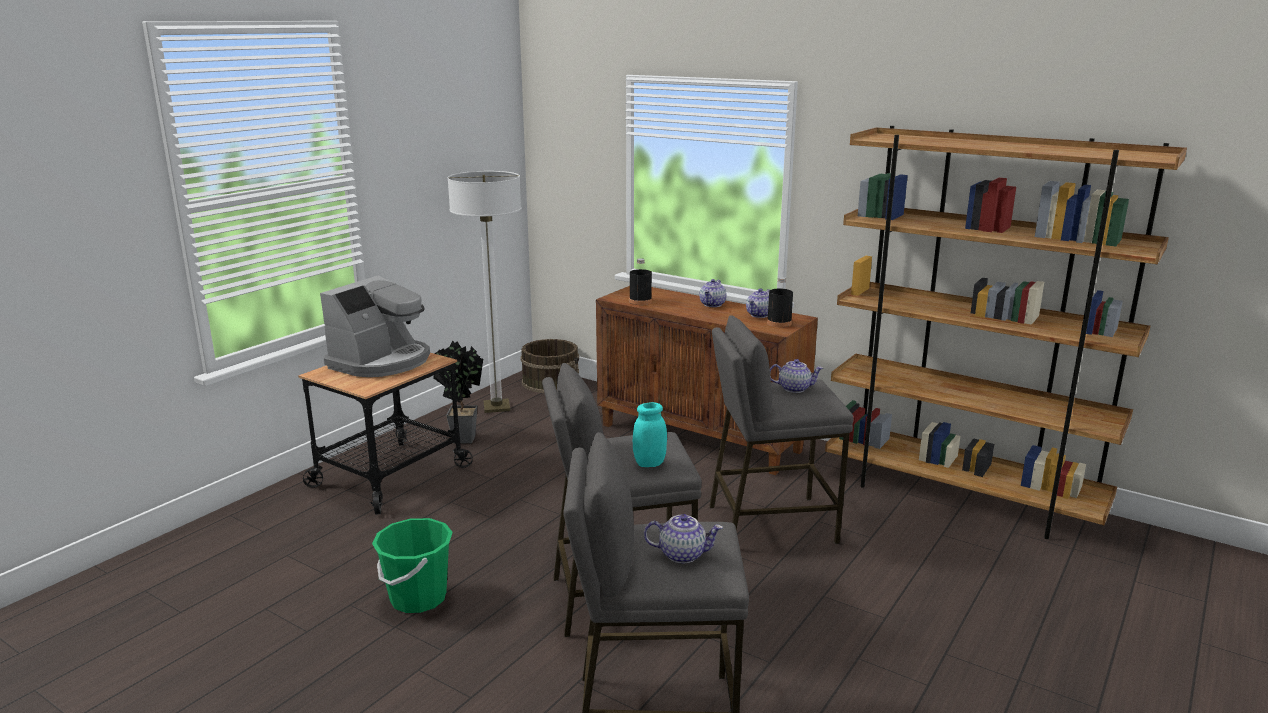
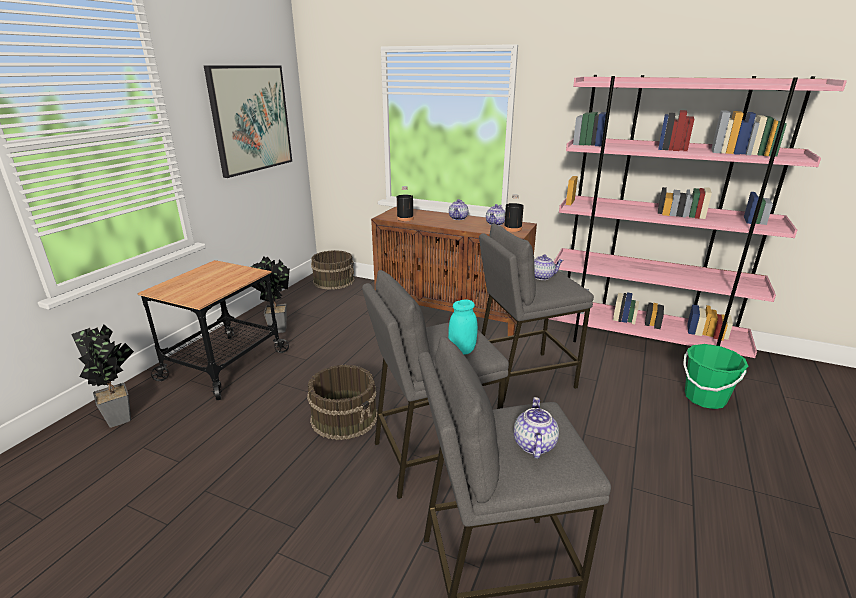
camera: 10 degrees left, 5 degrees up
coffee machine [320,275,430,377] -> none
green bucket [372,518,452,613] -> green bucket moved to [683,344,748,409]
floor lamp [447,171,521,413] -> none
teapot [644,514,723,563] -> teapot turned 75 degrees counterclockwise [514,397,559,459]
brown bookcase [825,126,1187,539] -> pink bookcase [549,75,847,358]
none -> potted plant [71,324,134,428]
none -> picture [204,65,292,178]
none -> brown bucket [307,365,377,440]

